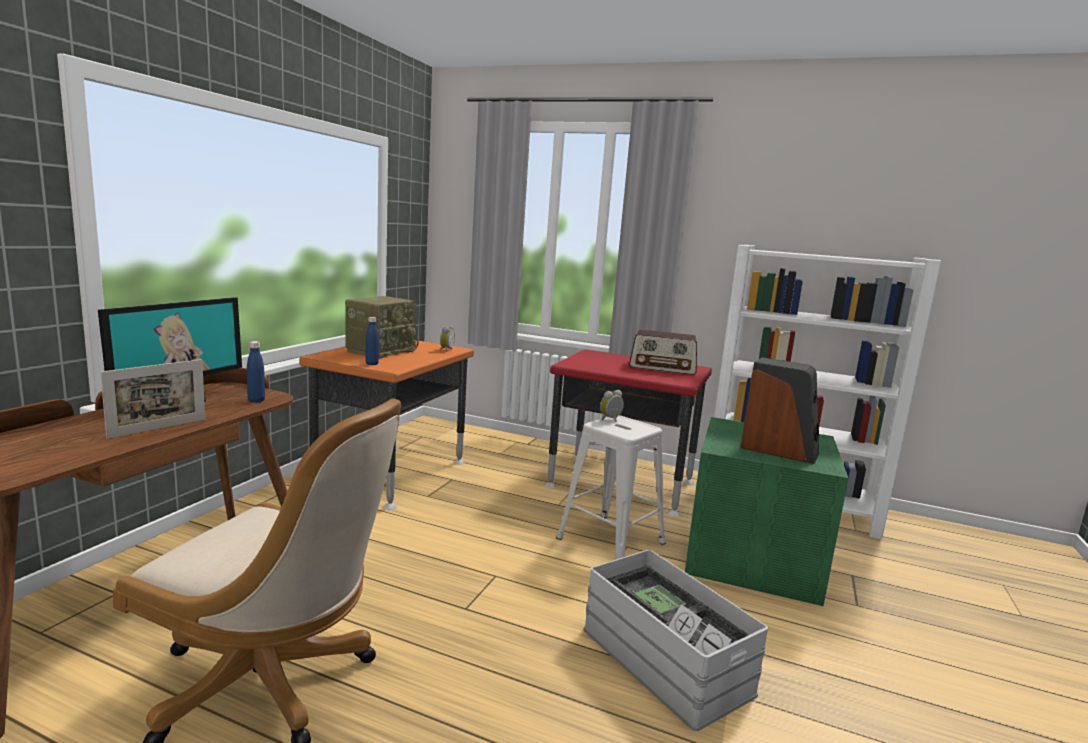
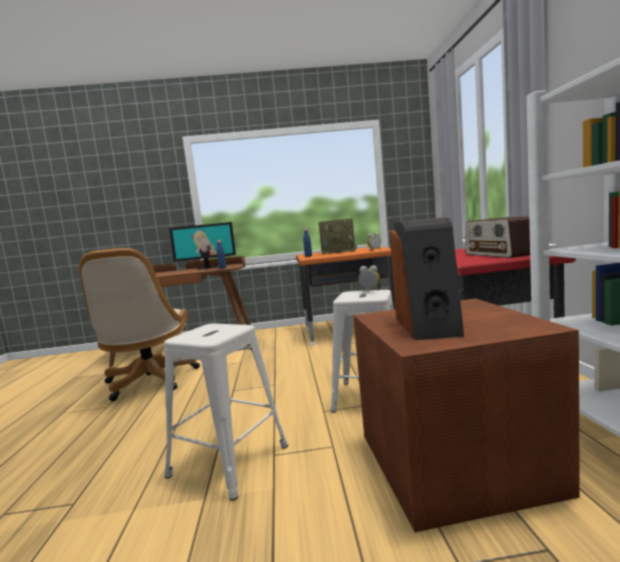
camera: 65 degrees right, 5 degrees down
picture frame [100,359,205,439] -> none
grey storage box [584,550,768,731] -> white stool [164,323,288,500]
green storage box [685,417,848,606] -> brown storage box [353,298,580,532]

